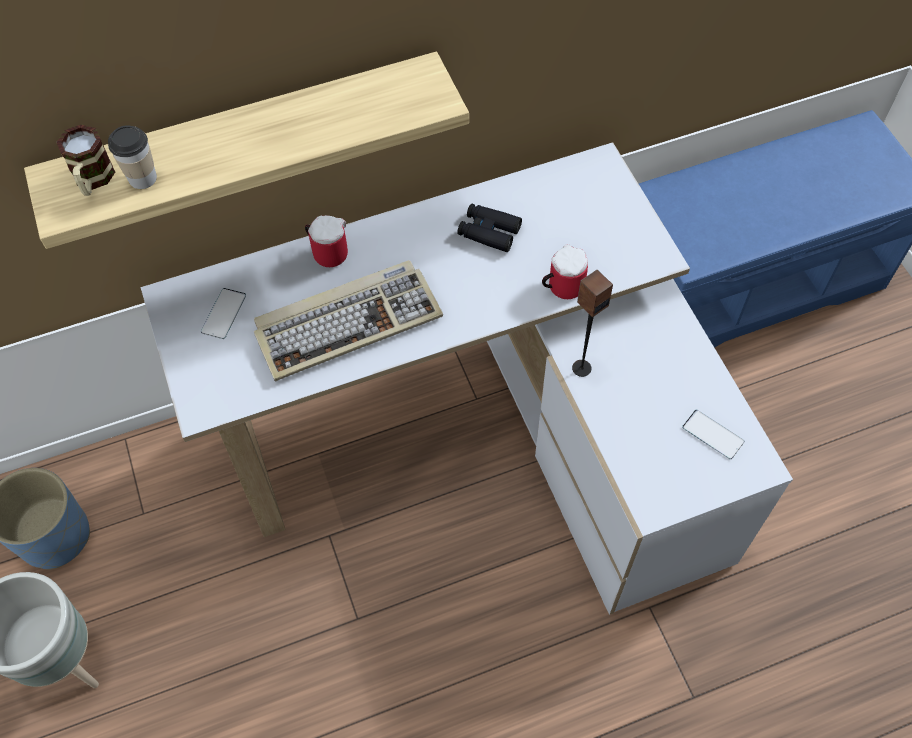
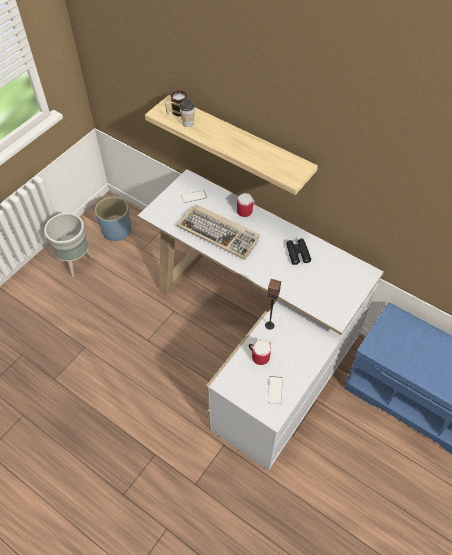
camera: 55 degrees right, 5 degrees down
mug [542,244,588,299] -> mug moved to [249,340,271,365]

